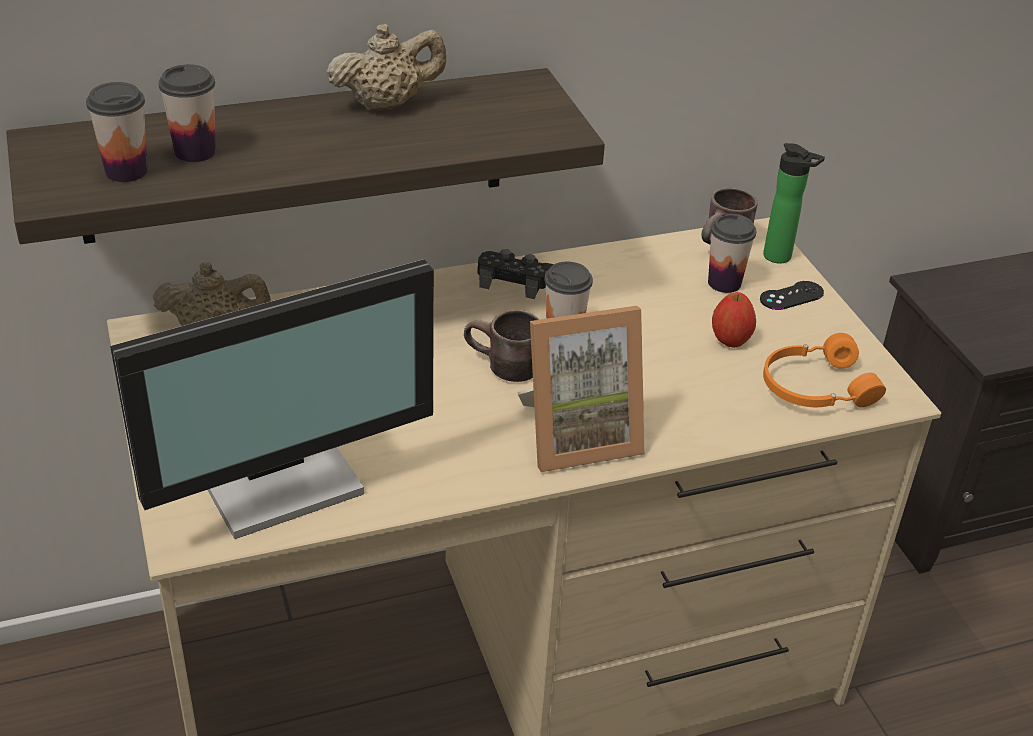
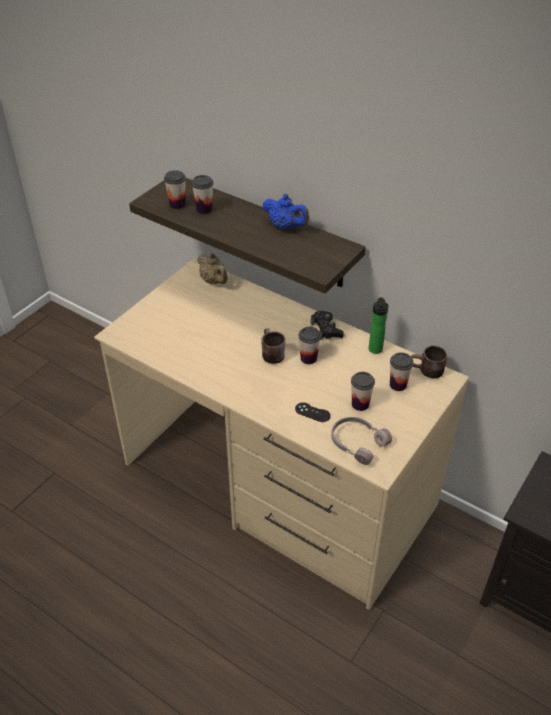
camera: 55 degrees right, 5 degrees up
monitor [110,259,434,539] -> none
beige teapot [327,24,446,110] -> blue teapot [262,194,309,230]
picture frame [518,306,645,472] -> none
apple [712,292,756,348] -> cup [351,372,375,411]
black game controller [760,281,824,310] -> black game controller moved to [295,402,331,422]
bottle [763,143,825,264] -> bottle moved to [369,297,388,354]
orange headphones [763,333,886,408] -> grey headphones [331,417,392,465]

